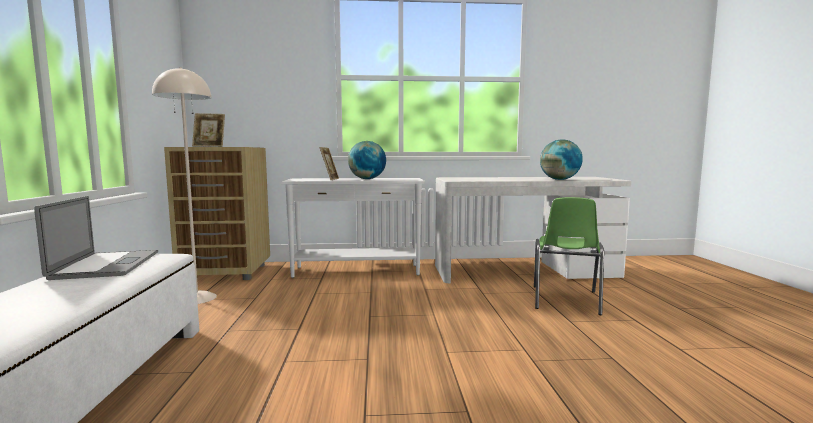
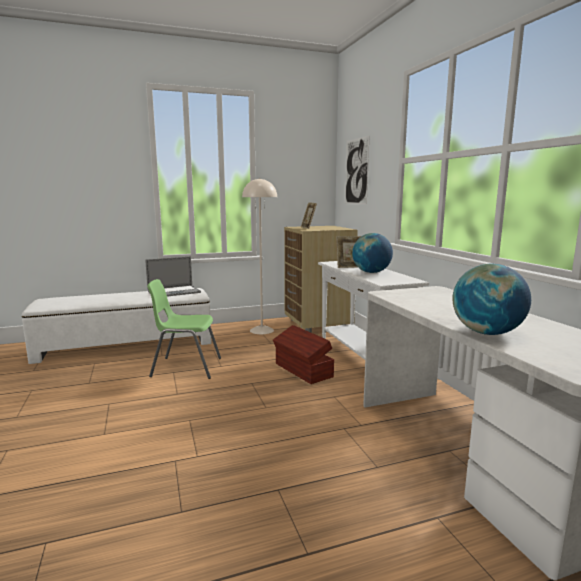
camera: 75 degrees right, 5 degrees up
green chair [534,197,604,315] -> green chair moved to [147,279,221,379]
none -> brown storage box [273,325,334,384]
none -> picture [345,136,369,204]

